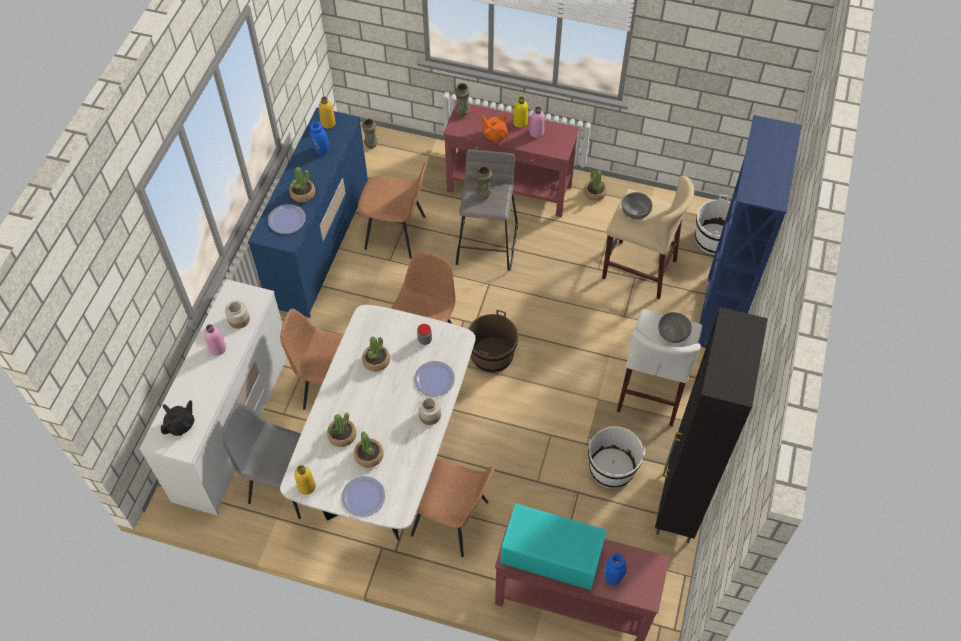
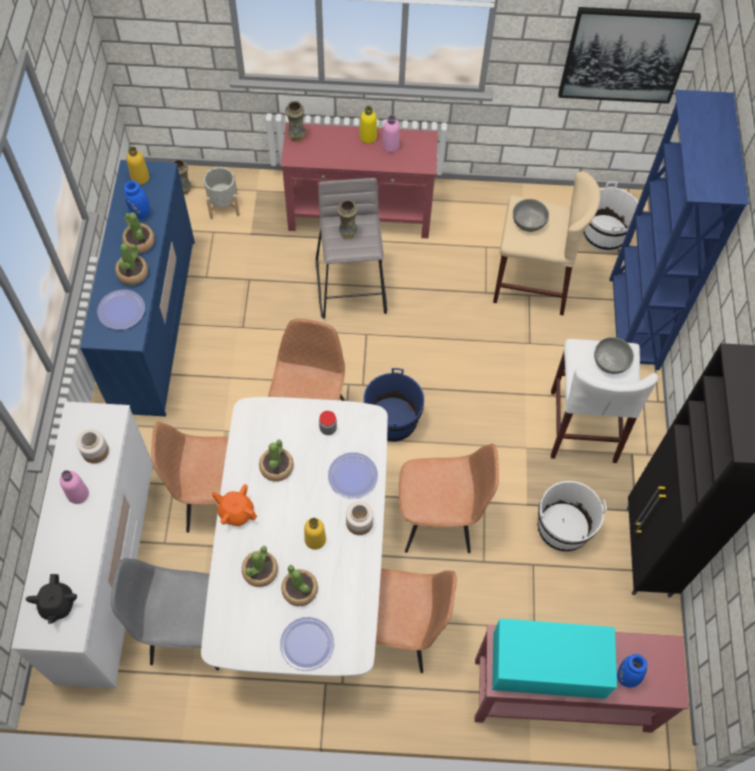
camera: 15 degrees left, 5 degrees up
black teapot [161,400,194,436] -> black teapot turned 150 degrees clockwise [26,574,77,624]
yellow bottle [294,465,316,495] -> yellow bottle moved to [304,518,326,550]
brown chair [358,162,427,259] -> brown chair moved to [399,444,499,553]
brown bucket [468,310,518,373] -> blue bucket [363,368,424,442]
orange teapot [481,115,509,143] -> orange teapot moved to [211,484,257,526]
potted plant [584,171,607,201] -> potted plant moved to [122,212,155,253]
none -> grey planter [204,167,240,219]
none -> picture [558,7,701,104]

